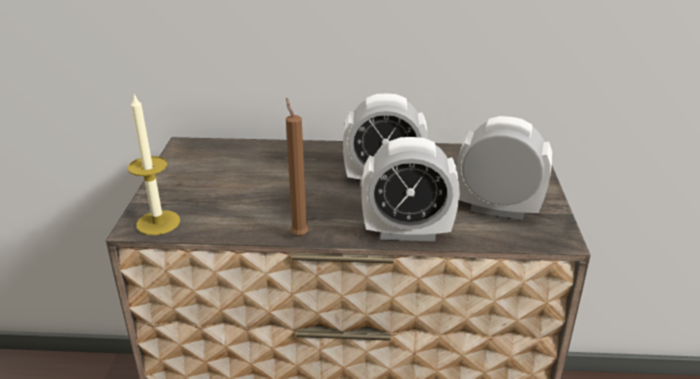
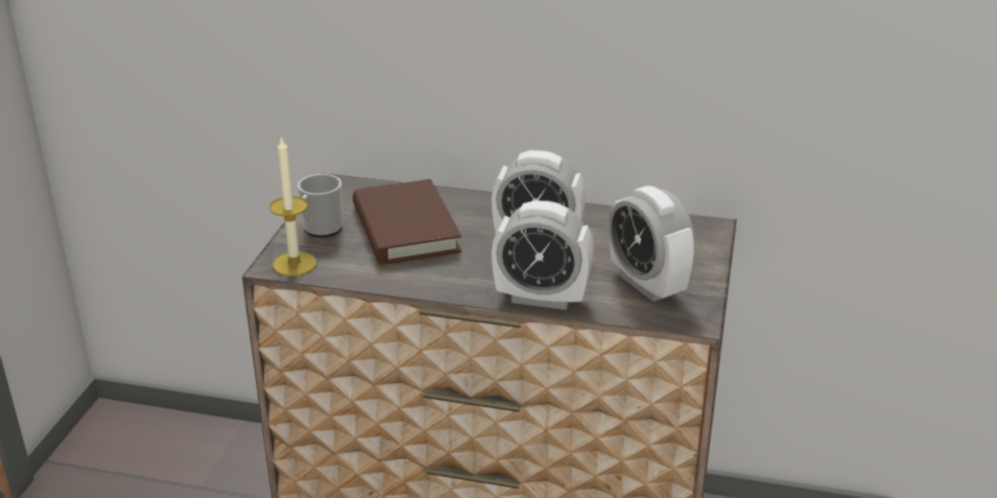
camera: 10 degrees right, 0 degrees up
brown candle [286,97,308,236] -> none
alarm clock [456,116,552,220] -> alarm clock turned 150 degrees counterclockwise [609,186,695,302]
none -> mug [298,174,343,237]
none -> brown book [353,179,462,265]

